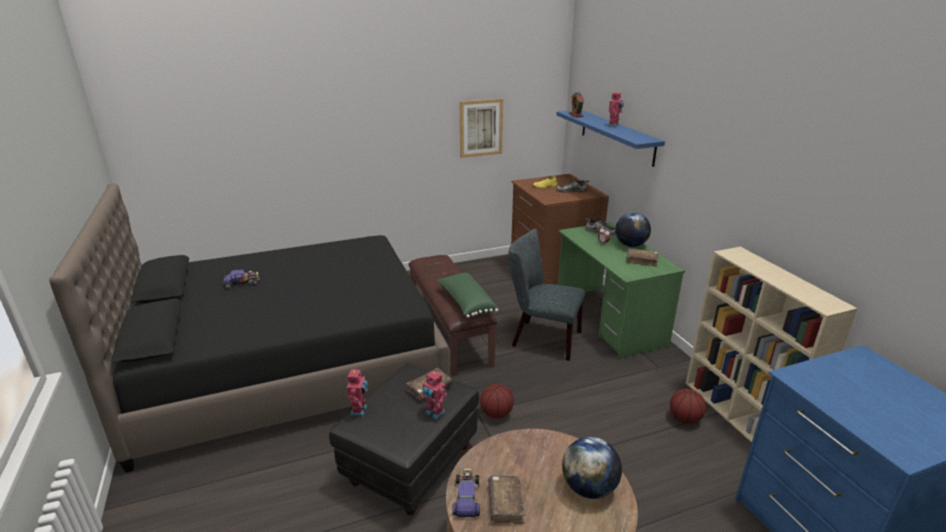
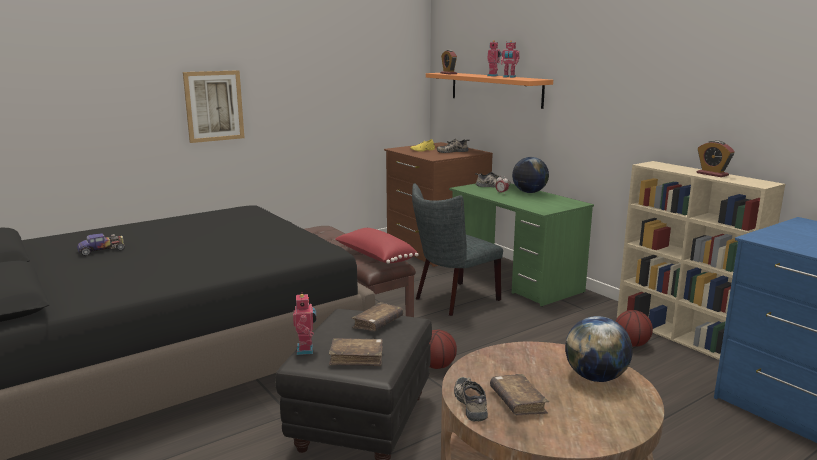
camera: 15 degrees left, 10 degrees down
toy robot [421,371,447,420] -> toy robot moved to [501,41,520,78]
green pillow [436,273,498,318] -> red pillow [335,228,419,264]
toy car [452,469,480,517] -> shoe [454,377,488,421]
picture [460,99,503,158] -> picture moved to [183,70,244,143]
grey chair [508,229,585,361] -> grey chair turned 45 degrees counterclockwise [412,183,503,316]
blue shelf [556,110,665,167] -> orange shelf [426,73,553,109]
brown book [626,248,659,267] -> brown book moved to [329,338,383,366]
none -> alarm clock [697,140,735,177]

